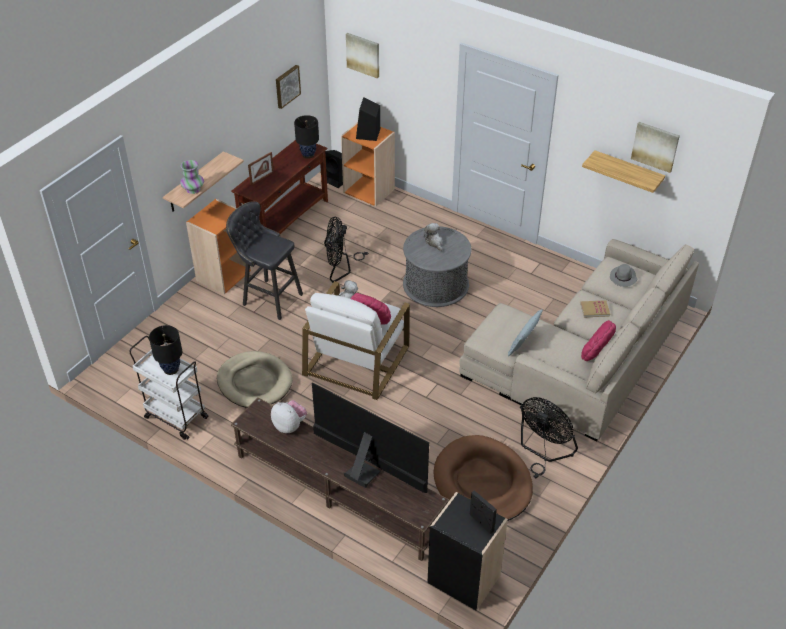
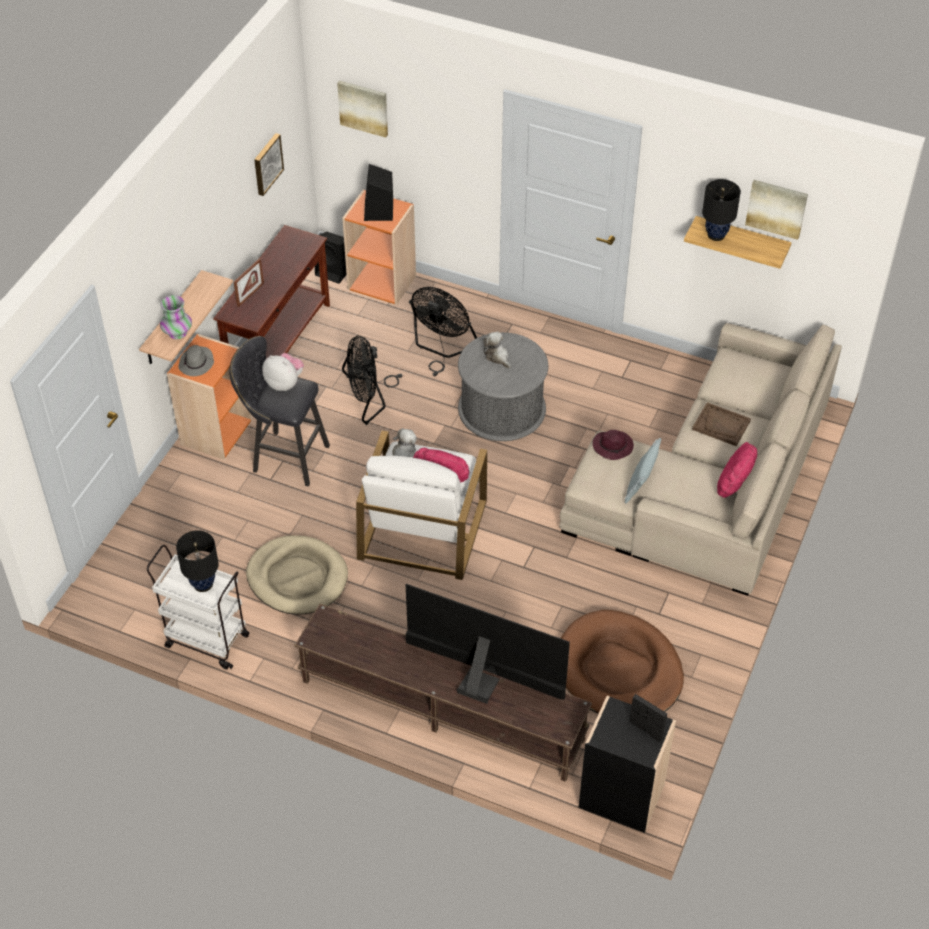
camera: 10 degrees left, 5 degrees up
plush toy [271,400,307,433] -> plush toy moved to [262,353,304,391]
black table lamp [294,115,319,159] -> black table lamp moved to [702,179,741,241]
black fan [520,397,578,479] -> black fan moved to [409,287,477,376]
book [580,300,610,317] -> brown tray [692,402,751,446]
grey hat [610,264,637,287] -> grey hat moved to [178,345,214,376]
none -> purple hat [592,430,634,460]

